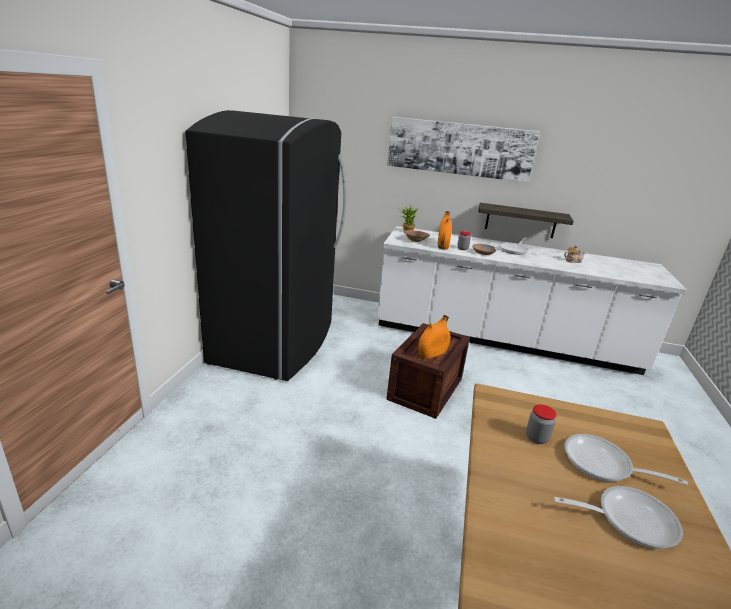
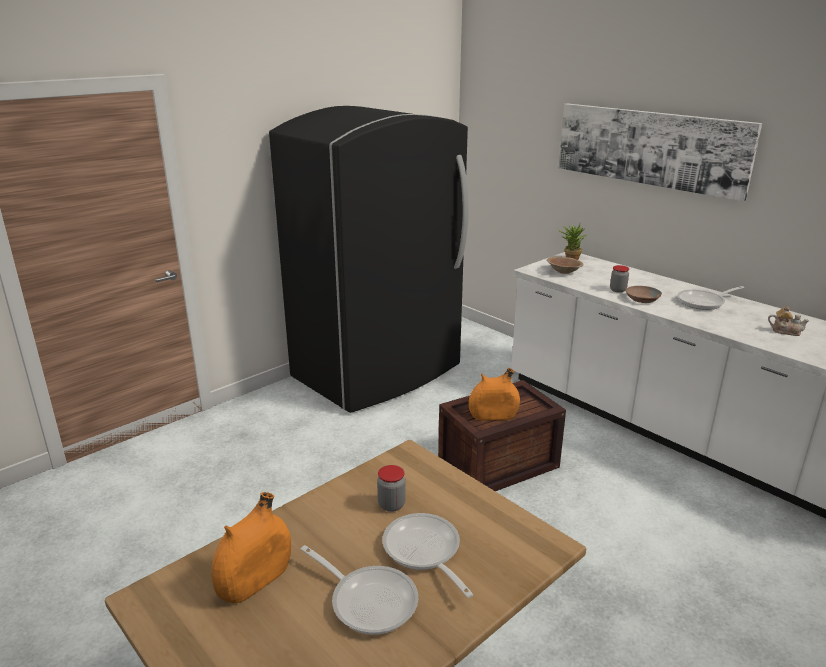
camera: 35 degrees right, 0 degrees up
orange vase [438,211,452,250] -> orange vase moved to [211,492,291,603]
shelf [478,203,574,238] -> none

